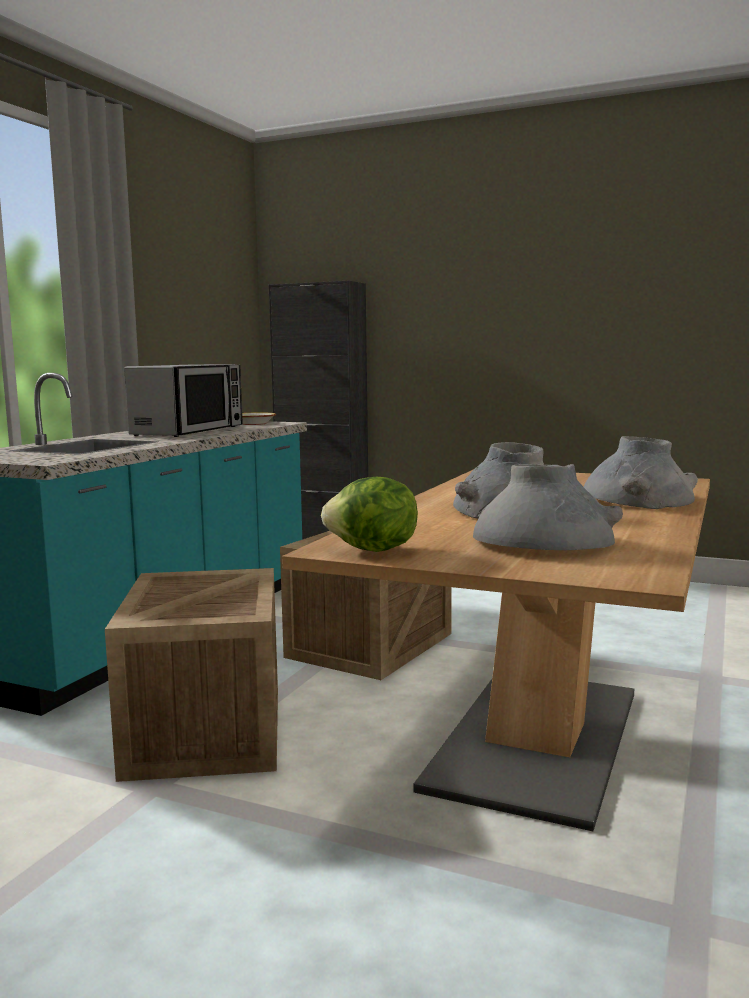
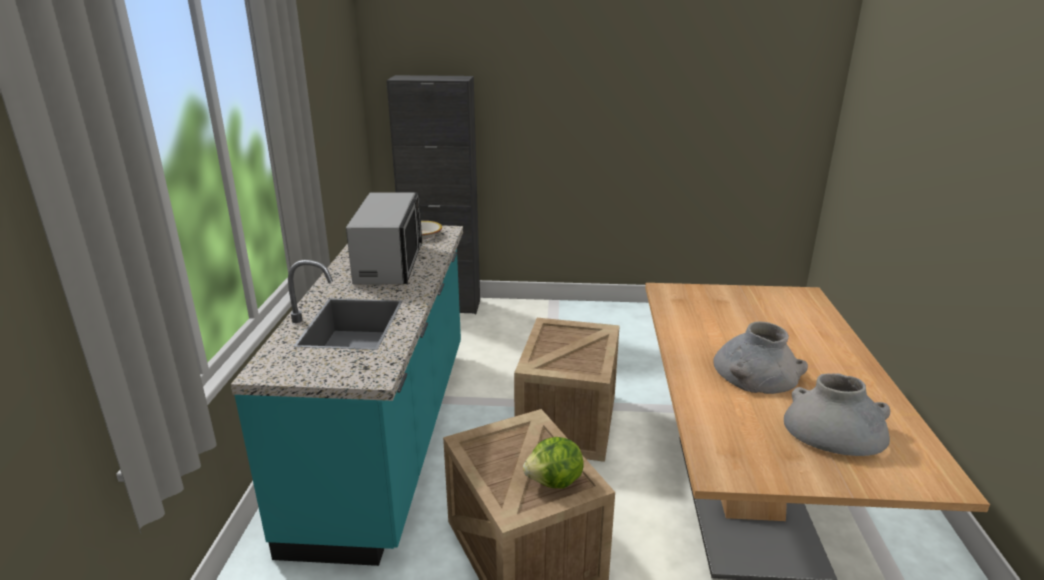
camera: 20 degrees left, 15 degrees up
lettuce [321,477,418,552] -> lettuce moved to [523,437,584,488]
grey vase [584,436,698,509] -> none

